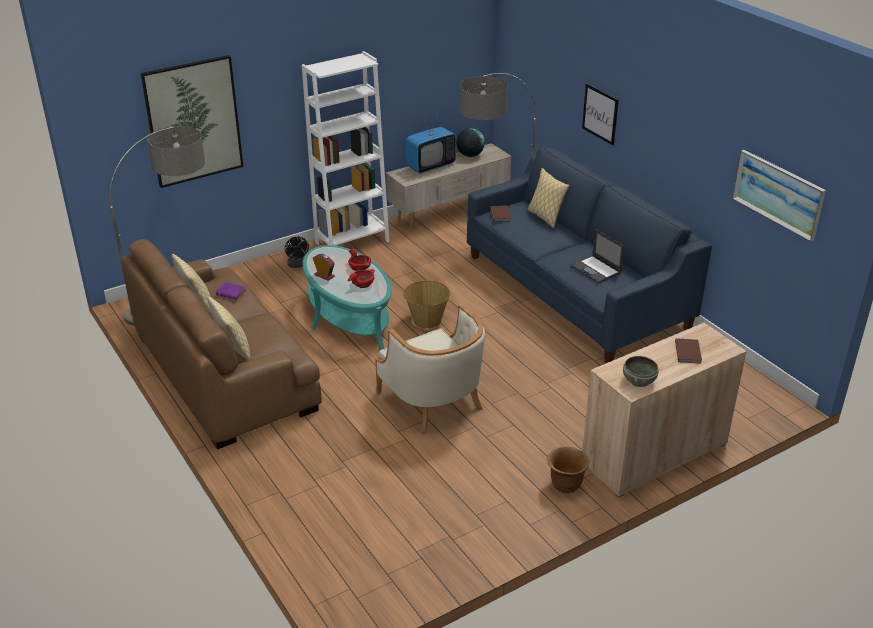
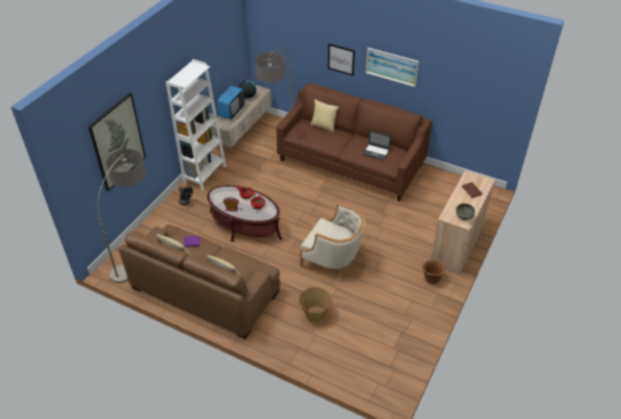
camera: 30 degrees left, 10 degrees up
turquoise coffee table [303,245,392,350] -> brown coffee table [207,185,282,242]
basket [403,280,450,329] -> basket moved to [299,287,332,322]
blue sofa [467,147,712,363] -> brown sofa [276,83,432,202]
picture [732,150,826,242] -> picture moved to [365,48,419,87]

